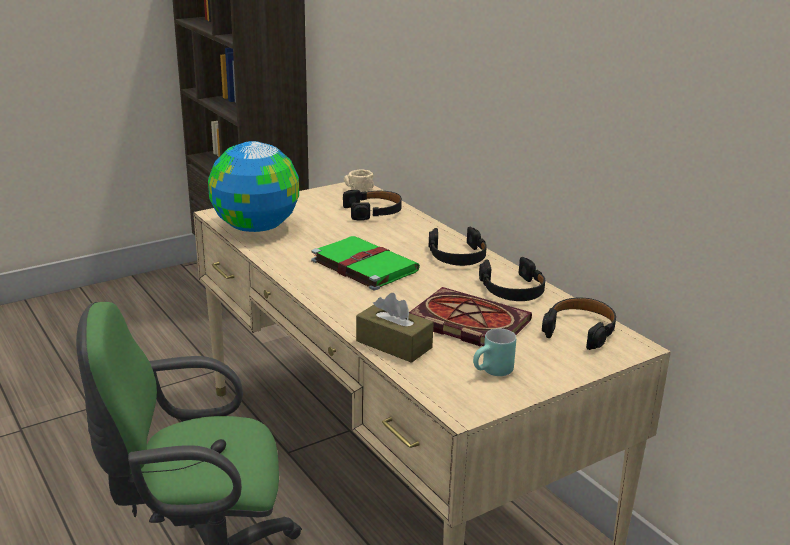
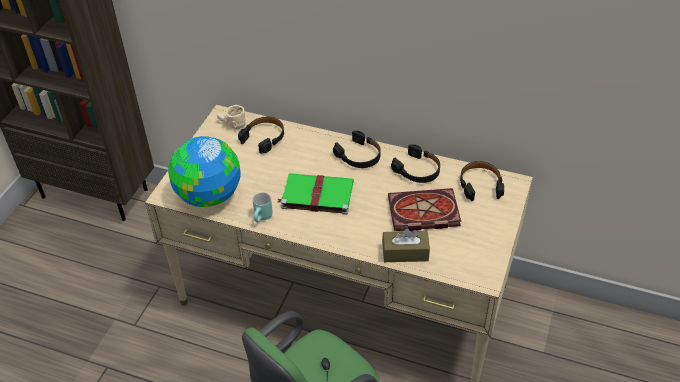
camera: 35 degrees left, 20 degrees up
turquoise mug [473,328,516,376] -> turquoise mug moved to [253,192,273,222]

